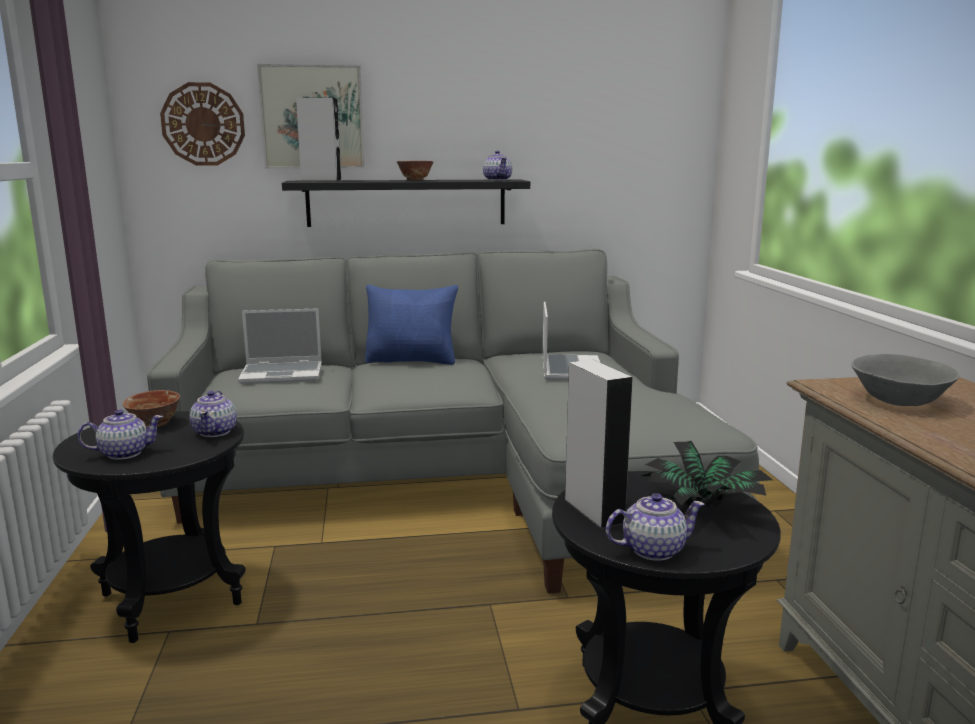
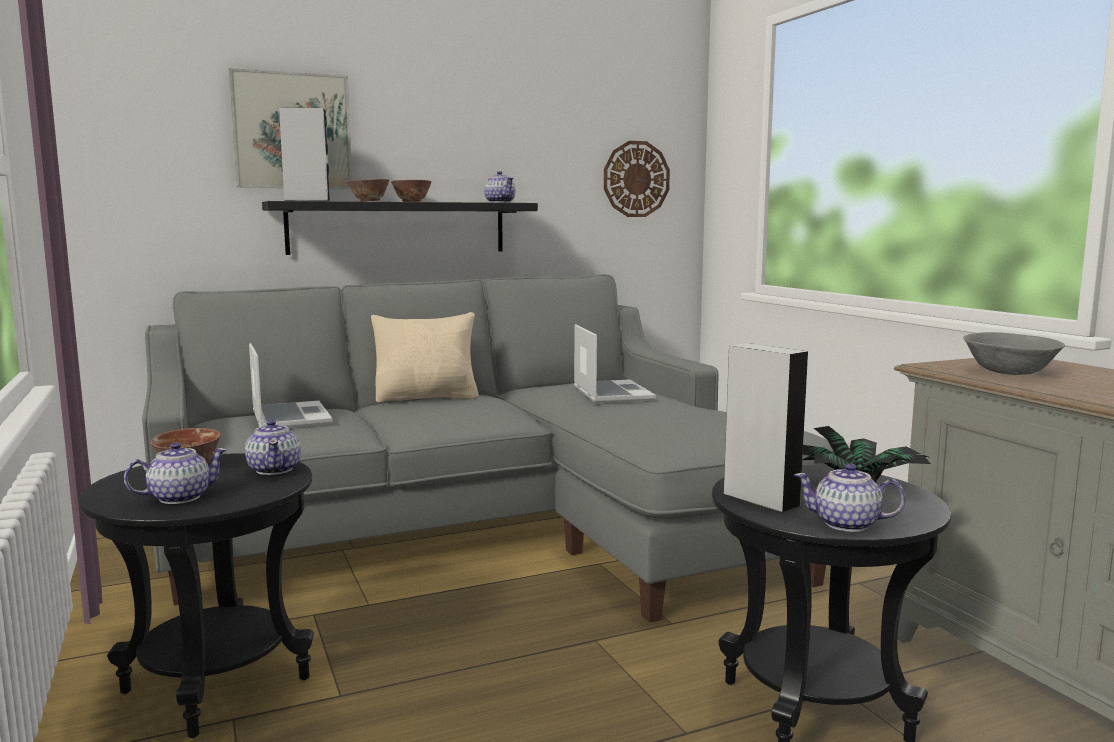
camera: 15 degrees left, 5 degrees down
wall clock [160,82,245,165] -> wall clock moved to [604,141,670,217]
laptop [238,308,322,384] -> laptop turned 90 degrees counterclockwise [249,343,332,428]
blue pillow [365,285,458,365] -> beige pillow [371,312,479,402]
teapot [606,493,705,561] -> teapot turned 135 degrees counterclockwise [794,463,906,532]
none -> bowl [347,179,389,201]

